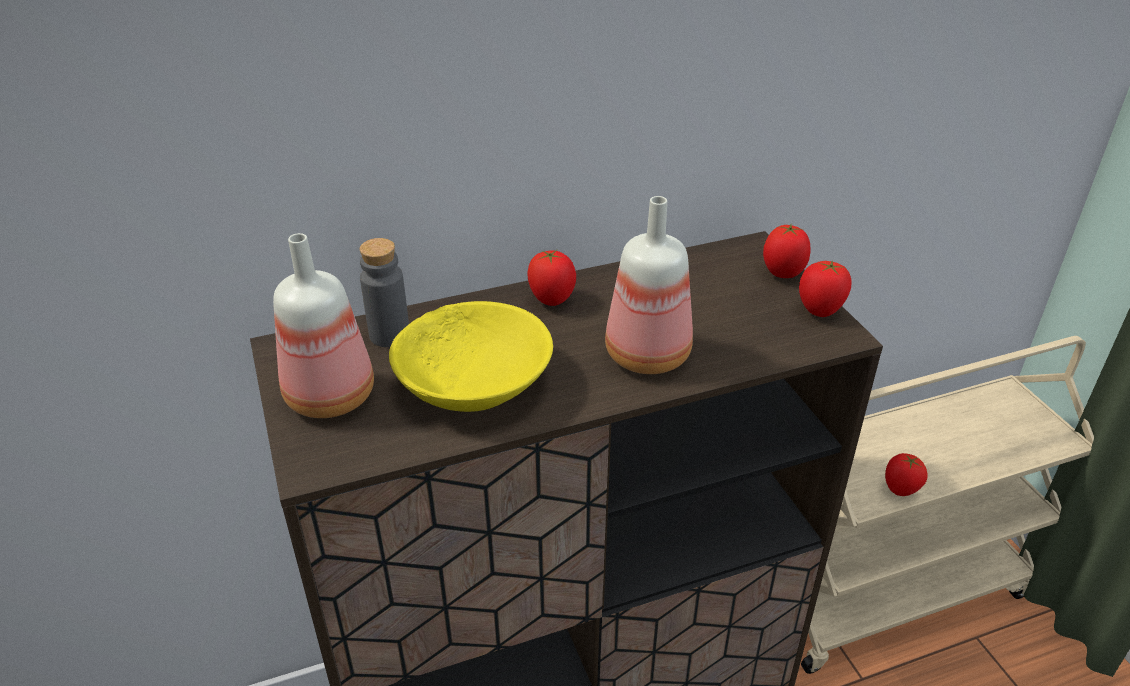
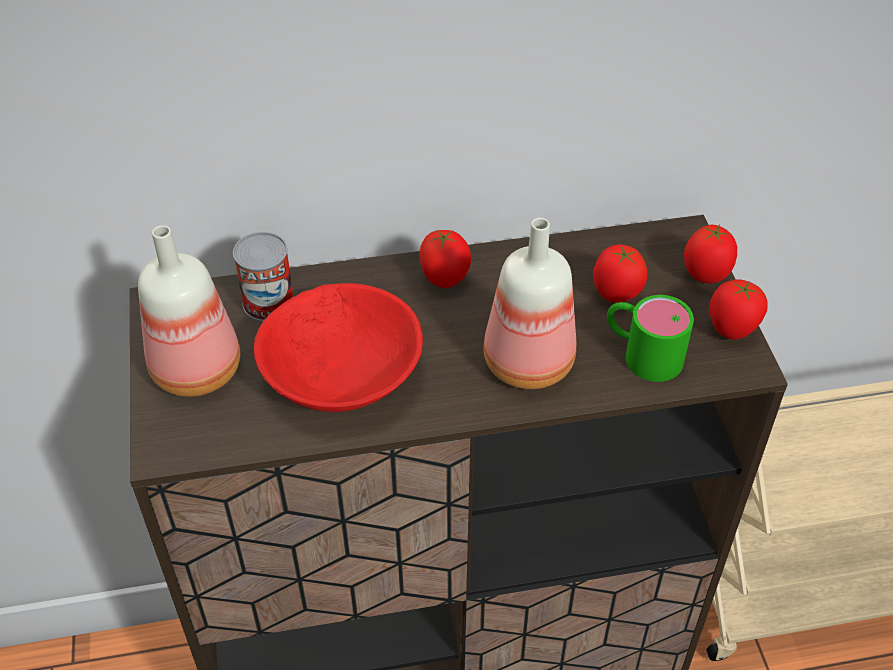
camera: 10 degrees right, 10 degrees up
grey bottle [359,238,409,347] -> can [233,232,294,321]
yellow bowl [389,301,553,412] -> red bowl [254,283,423,412]
tomato [885,453,928,496] -> tomato moved to [593,245,647,303]
none -> green mug [607,295,694,382]

